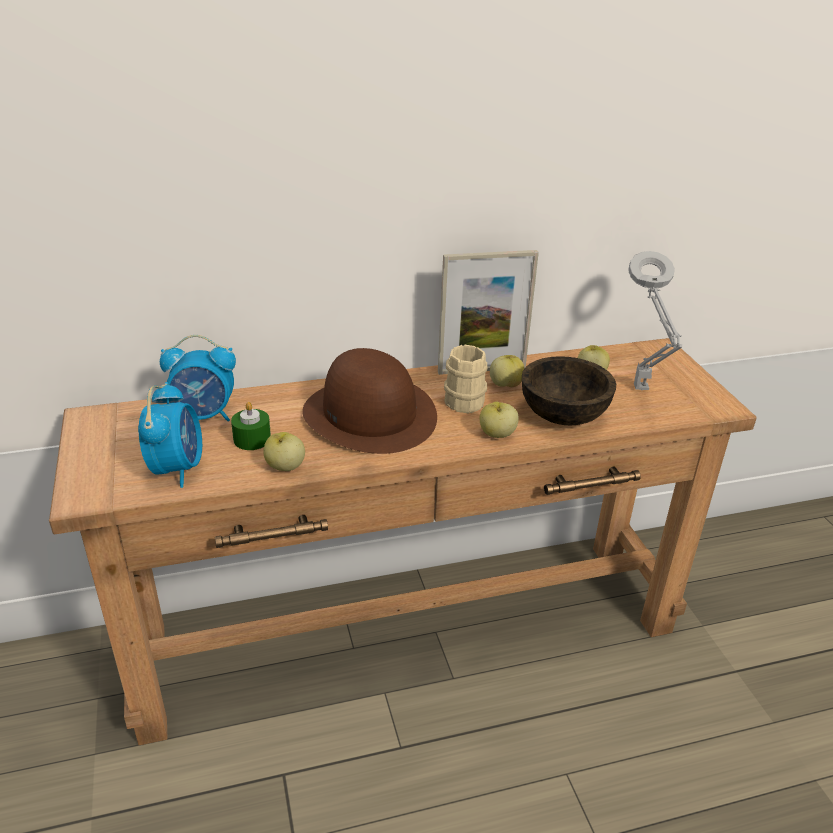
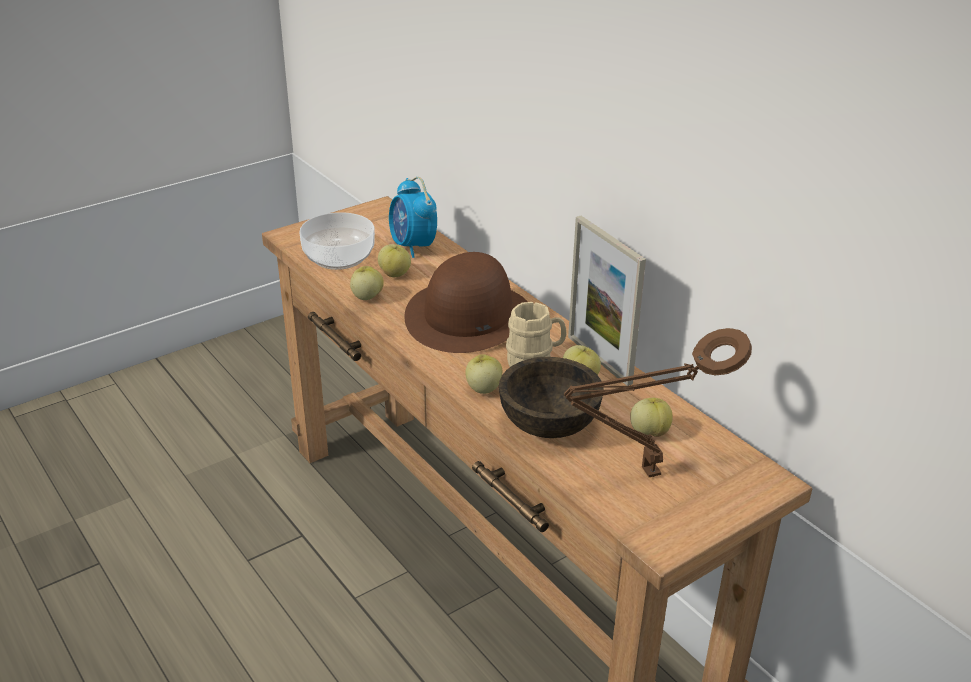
camera: 70 degrees right, 0 degrees up
alarm clock [138,382,202,488] -> bowl [299,212,375,270]
green candle [231,402,271,450] -> apple [378,244,411,277]
grey table lamp [628,251,682,390] -> brown table lamp [564,328,752,477]

